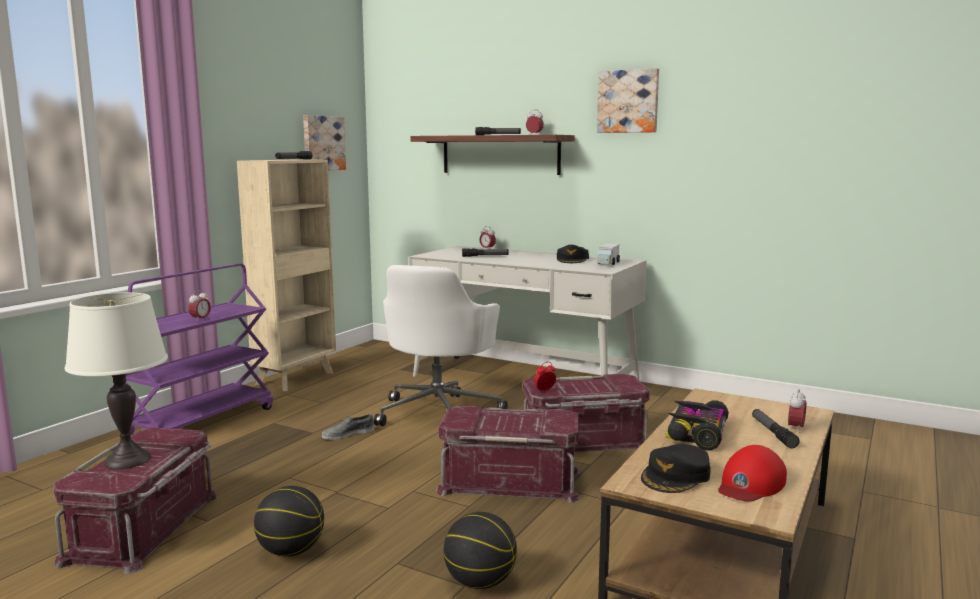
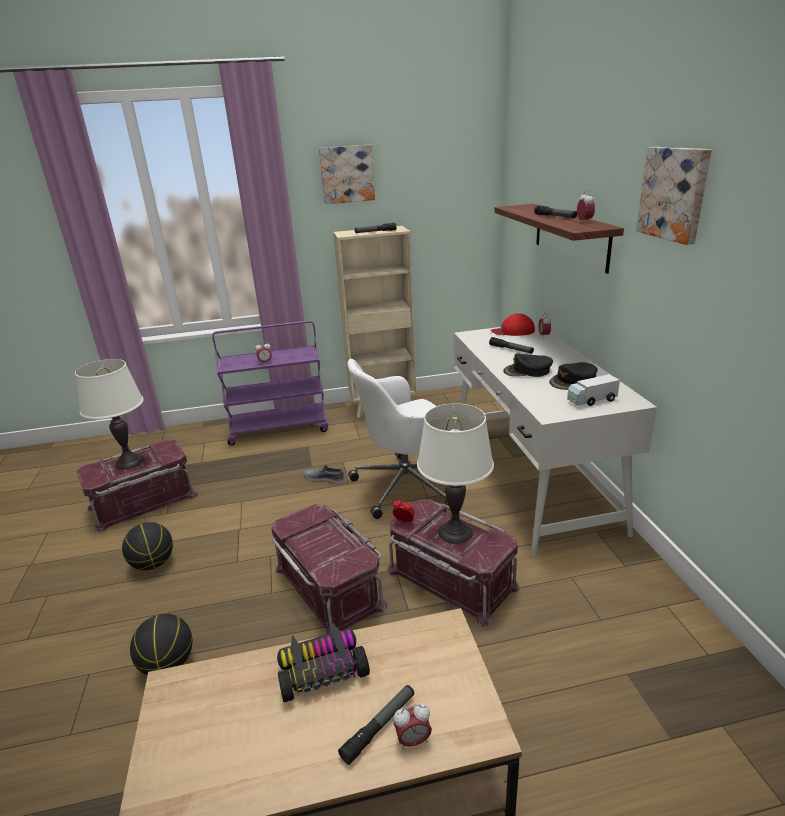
camera: 50 degrees right, 15 degrees up
picture [303,115,346,170] -> picture moved to [319,145,375,204]
black cap [641,444,711,493] -> black cap moved to [503,353,553,377]
red cap [718,445,787,502] -> red cap moved to [491,313,535,336]
none -> white table lamp [417,403,494,544]

